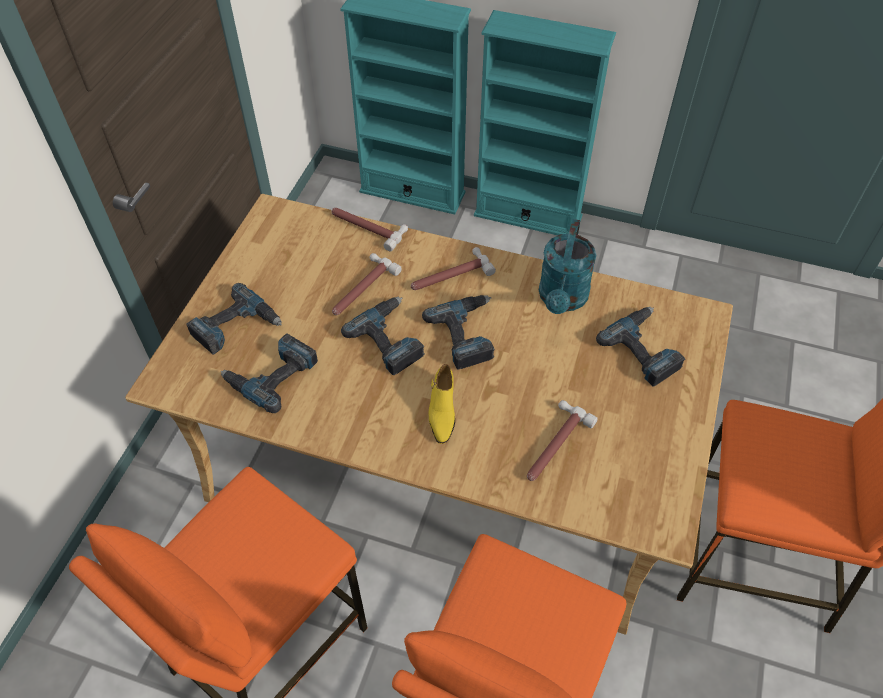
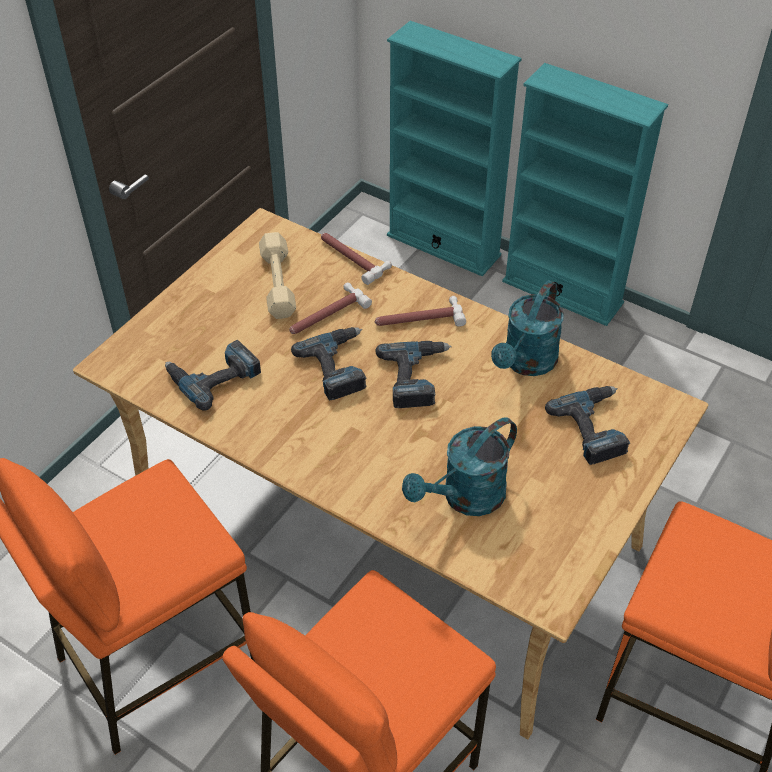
camera: 15 degrees right, 5 degrees down
power drill [186,283,282,354] -> none
yellow shoe [428,364,455,444] -> none
hammer [527,400,598,481] -> turquoise watering can [402,417,517,516]
none -> beige dumbbell [259,232,296,319]

